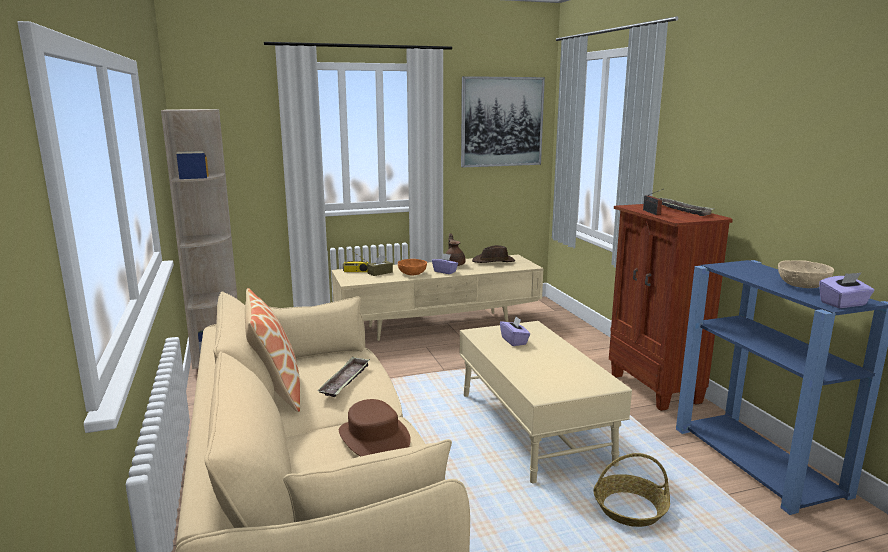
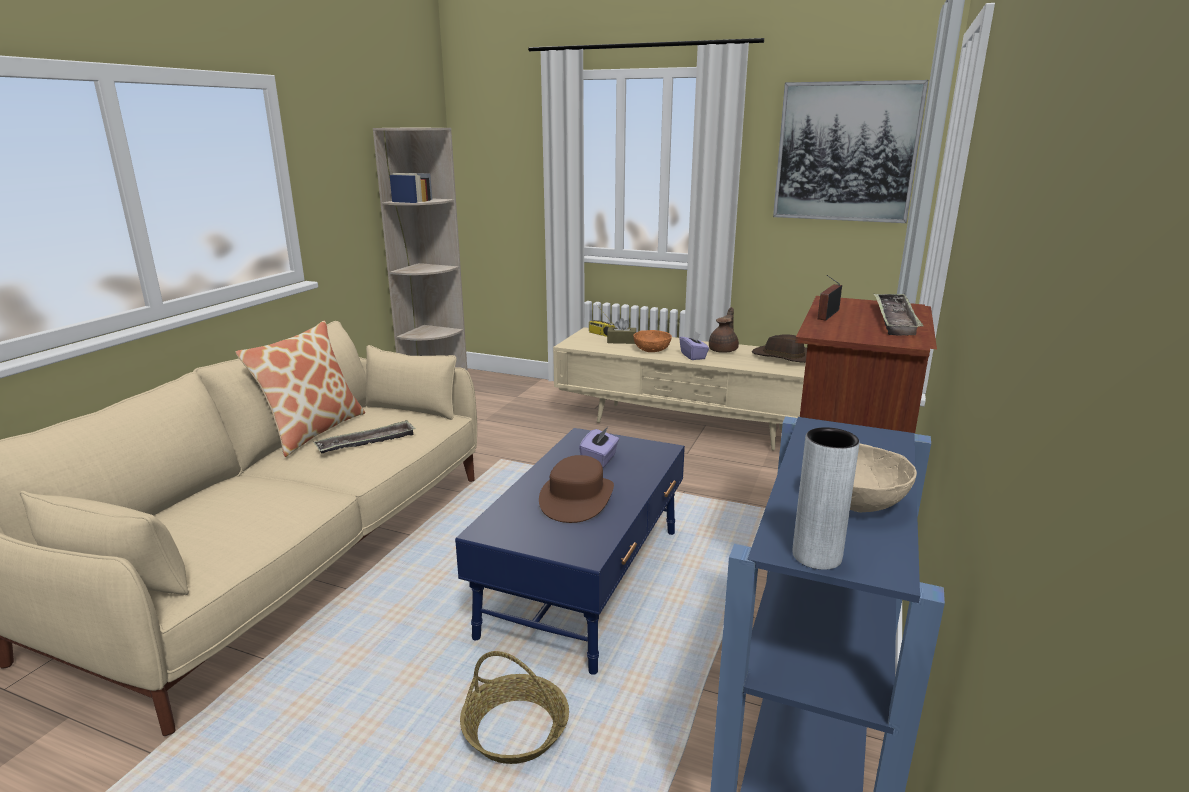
camera: 40 degrees right, 5 degrees up
brown hat [339,399,411,457] -> brown hat moved to [539,455,614,523]
beige coffee table [459,321,632,483] -> blue coffee table [455,428,685,675]
purple tissue box [819,273,874,308] -> grey vase [792,427,860,570]

